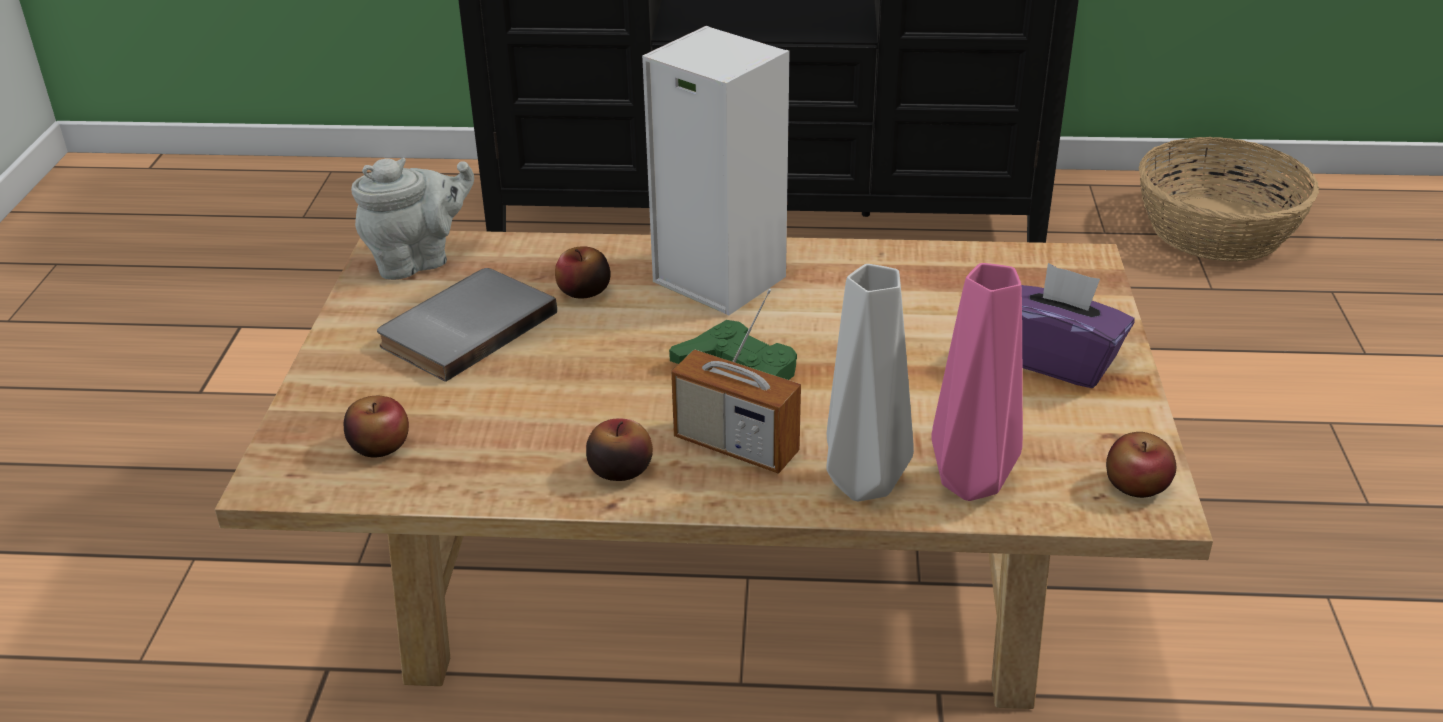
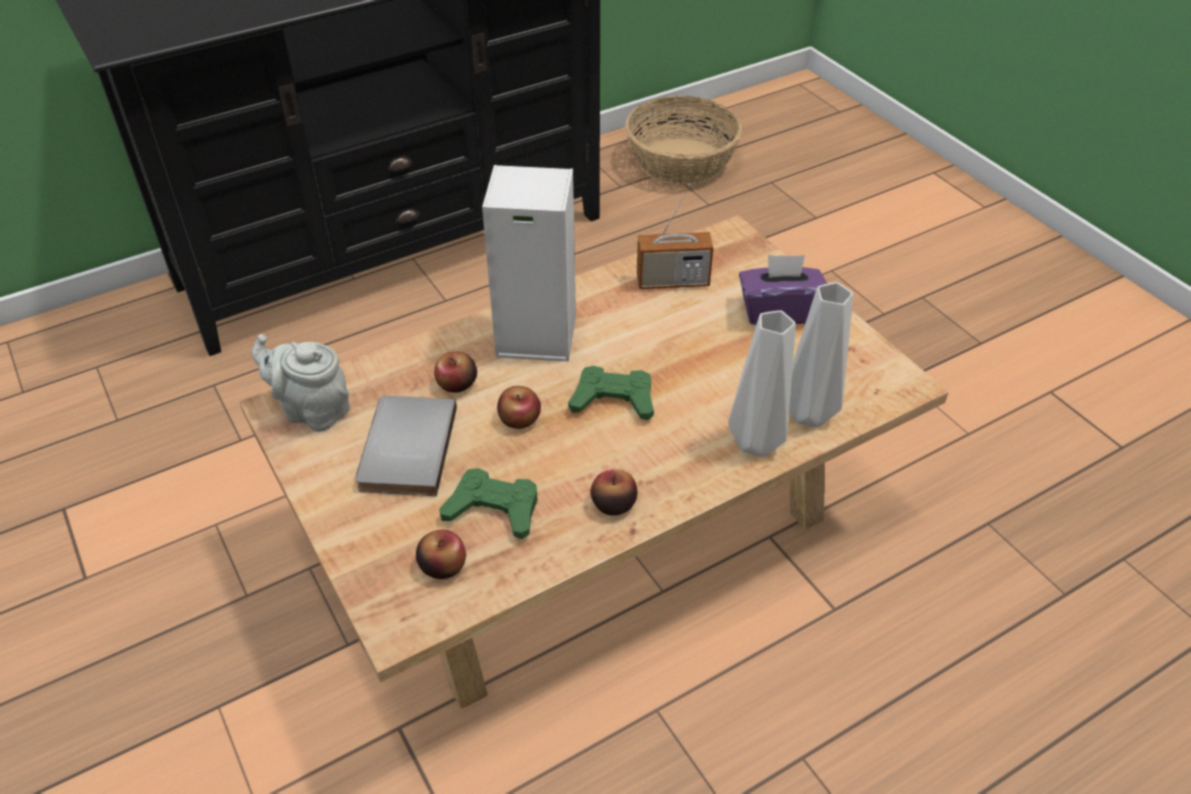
camera: 35 degrees left, 10 degrees up
grey teapot [351,158,474,280] -> grey teapot turned 90 degrees counterclockwise [252,334,350,432]
radio [671,289,801,474] -> radio moved to [637,184,714,289]
pink vase [932,263,1023,501] -> grey vase [789,282,853,427]
apple [1106,432,1176,498] -> apple moved to [497,386,541,429]
none -> green game controller [439,468,537,539]

